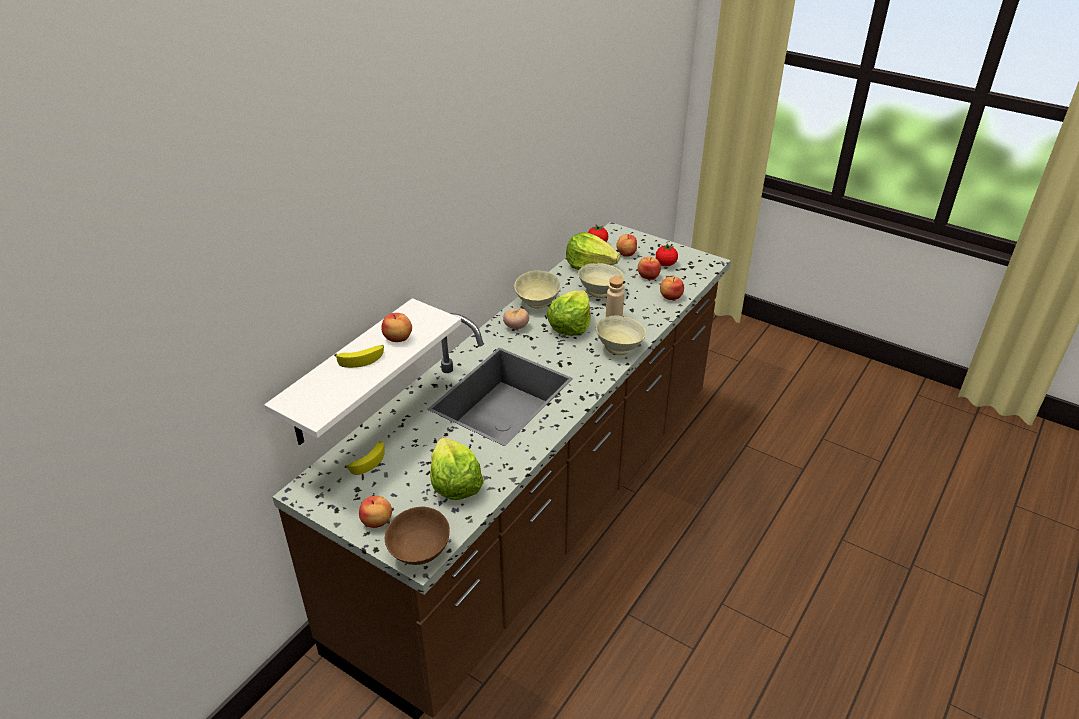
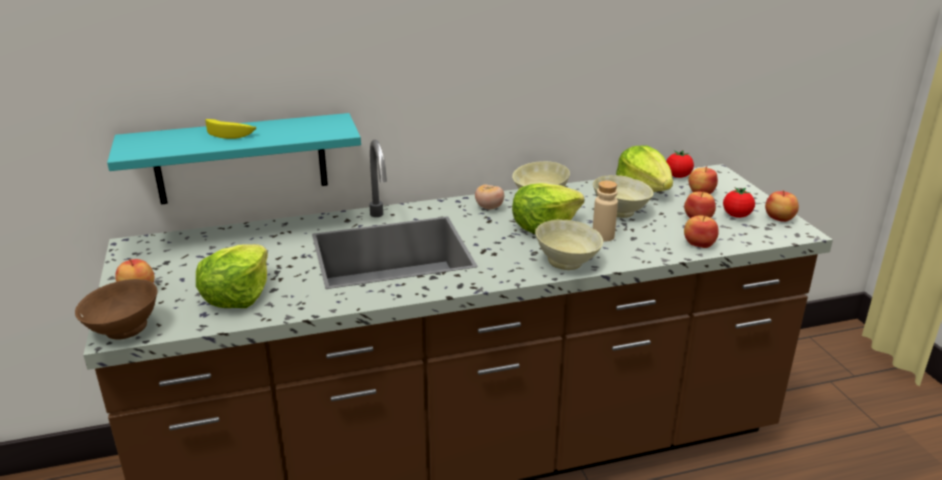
camera: 40 degrees right, 10 degrees down
white shelf [264,298,461,445] -> turquoise shelf [107,113,361,204]
banana [344,441,385,475] -> none
apple [381,313,412,342] -> apple moved to [765,190,799,222]

